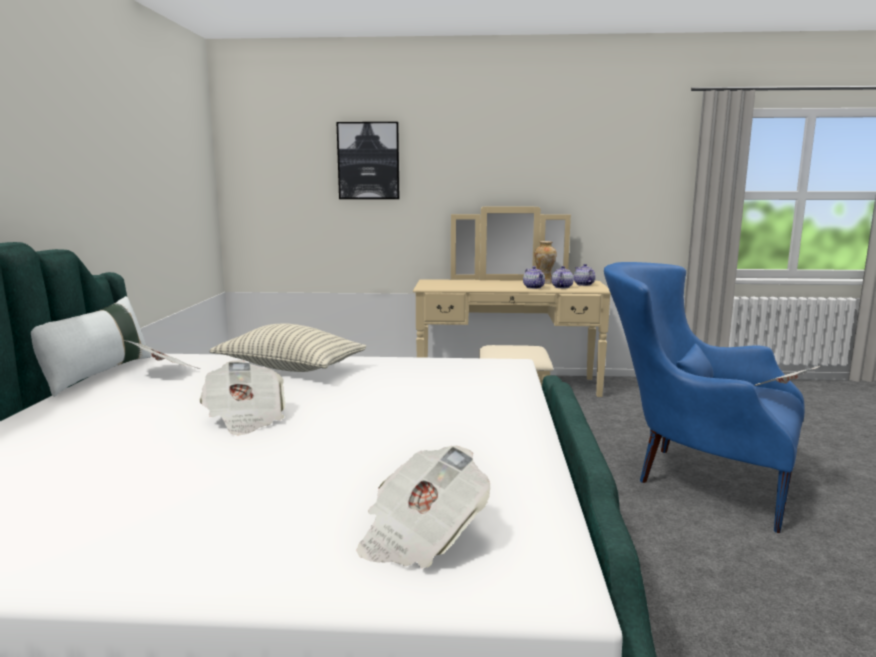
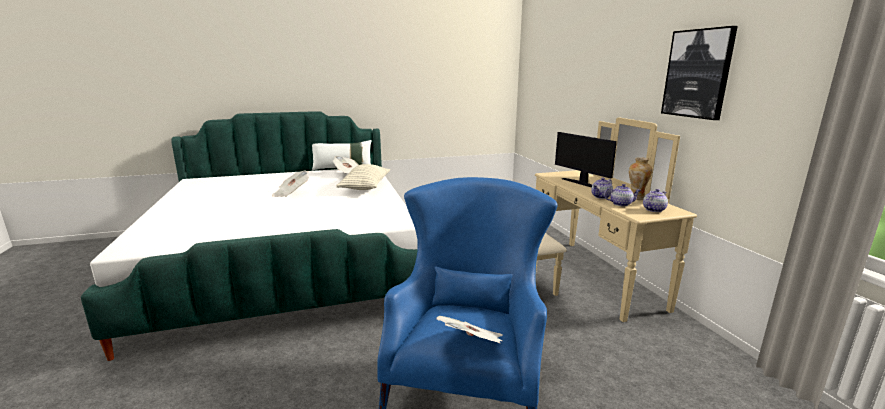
camera: 70 degrees right, 5 degrees up
picture [337,122,399,199] -> picture moved to [661,26,738,120]
newspaper [356,446,490,568] -> none
none -> monitor [555,132,617,188]

